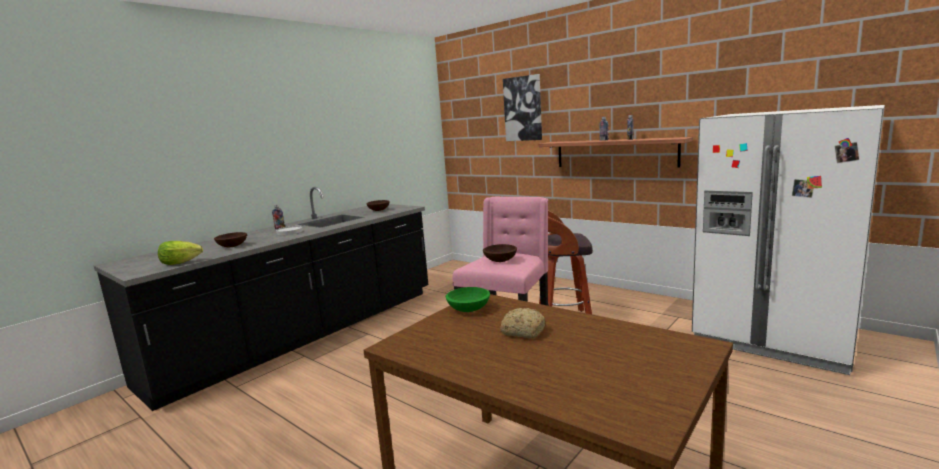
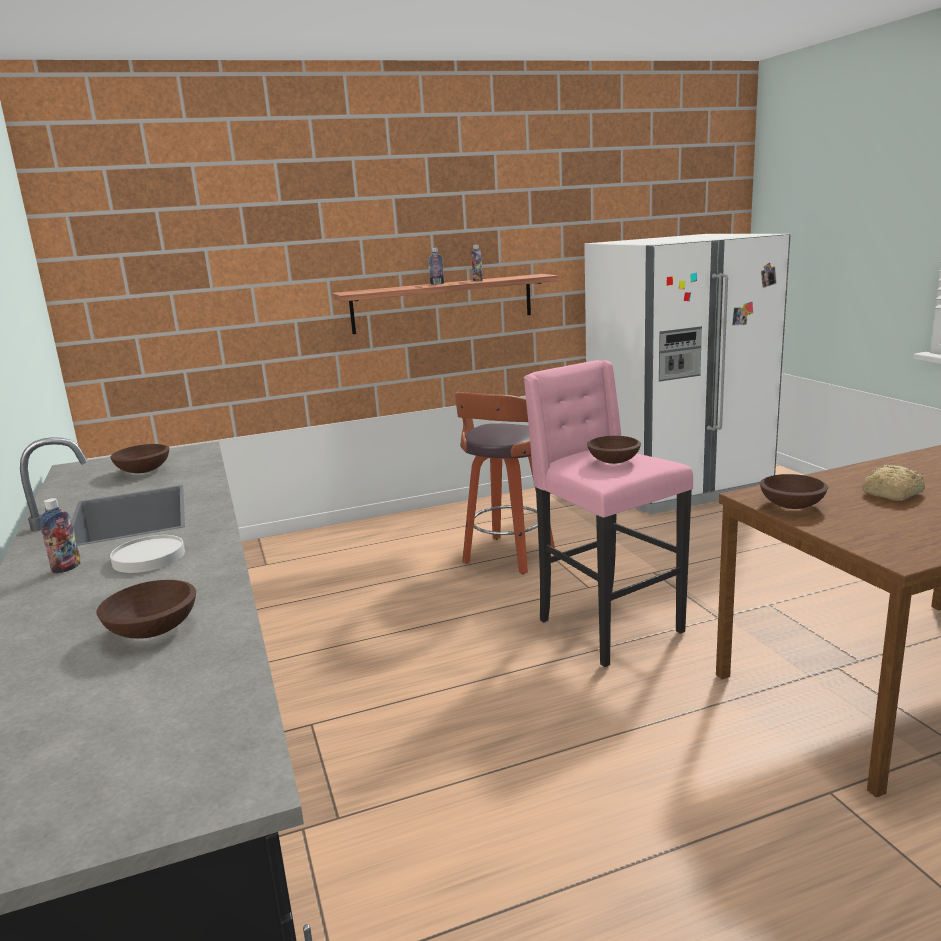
camera: 60 degrees left, 5 degrees up
lettuce [158,241,203,265] -> none
green bowl [446,287,490,312] -> brown bowl [760,474,828,509]
picture [503,74,542,141] -> none

